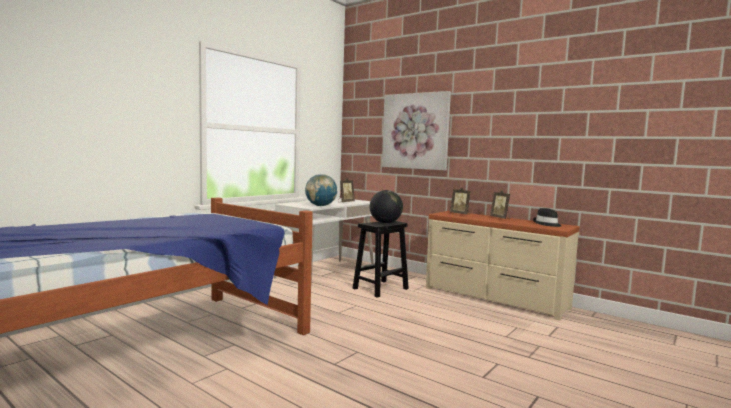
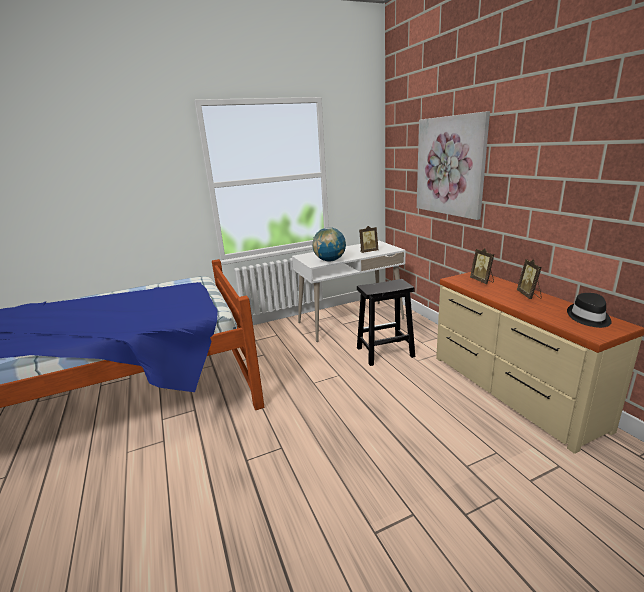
camera: 30 degrees right, 15 degrees up
globe [370,190,403,224] -> none

